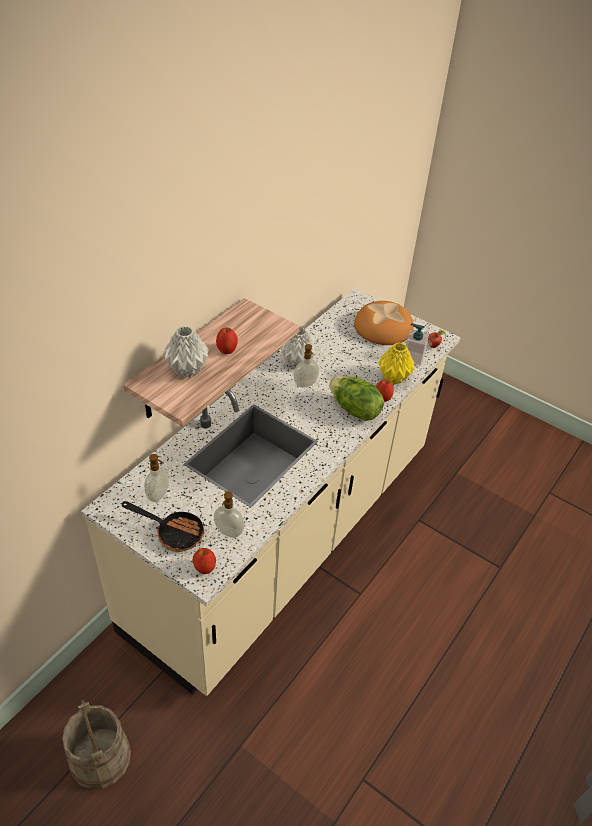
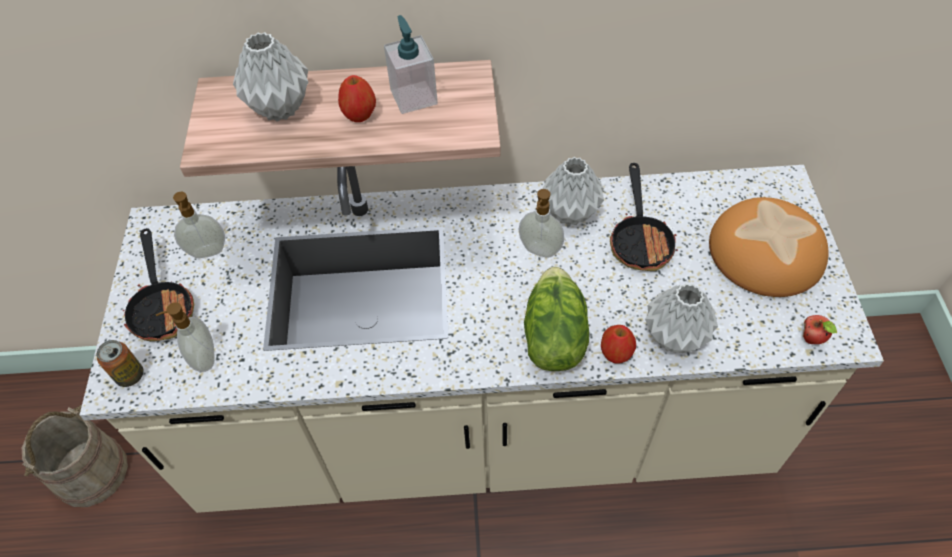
camera: 55 degrees right, 10 degrees up
apple [193,548,216,574] -> can [97,340,144,387]
yellow vase [378,342,415,384] -> grey vase [645,283,718,353]
soap dispenser [406,323,429,366] -> soap dispenser moved to [384,15,438,114]
none -> frying pan [610,163,678,271]

